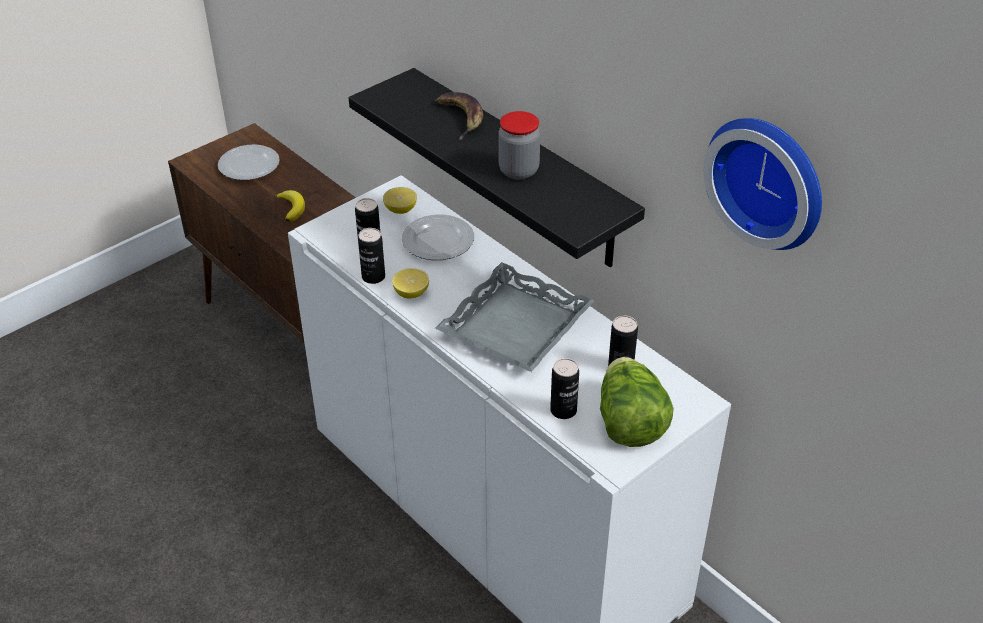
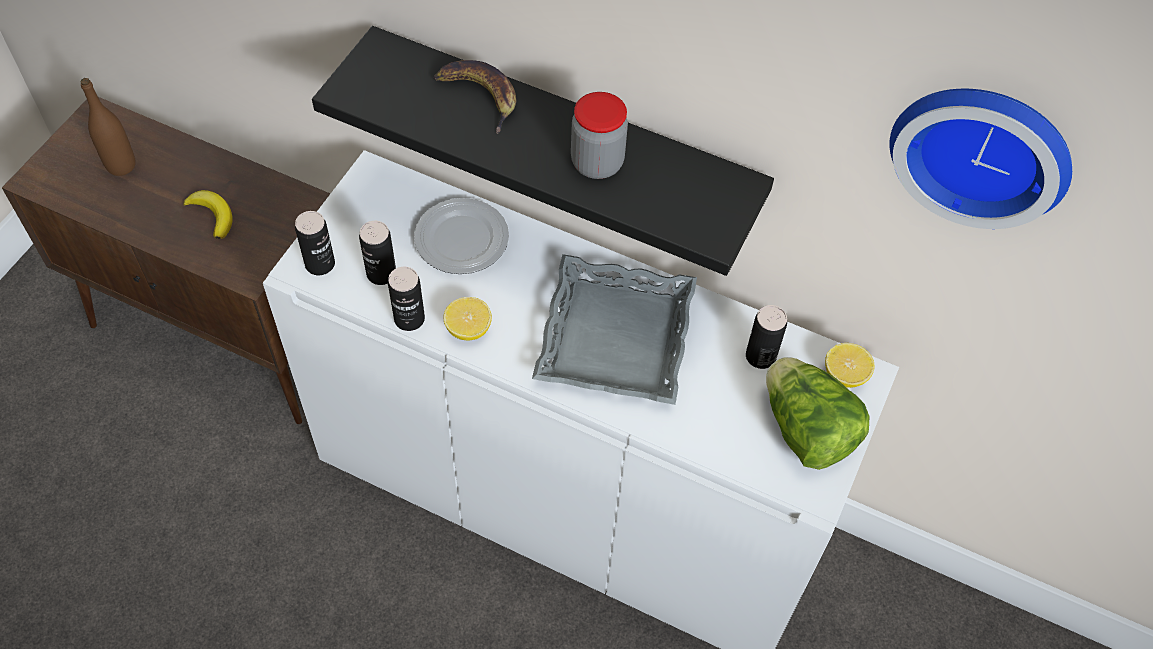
camera: 25 degrees left, 15 degrees up
plate [218,145,280,180] -> brown bottle [81,78,136,176]
lemon [383,187,417,214] -> lemon moved to [825,343,874,388]
can [550,358,579,419] -> can moved to [295,211,335,275]

